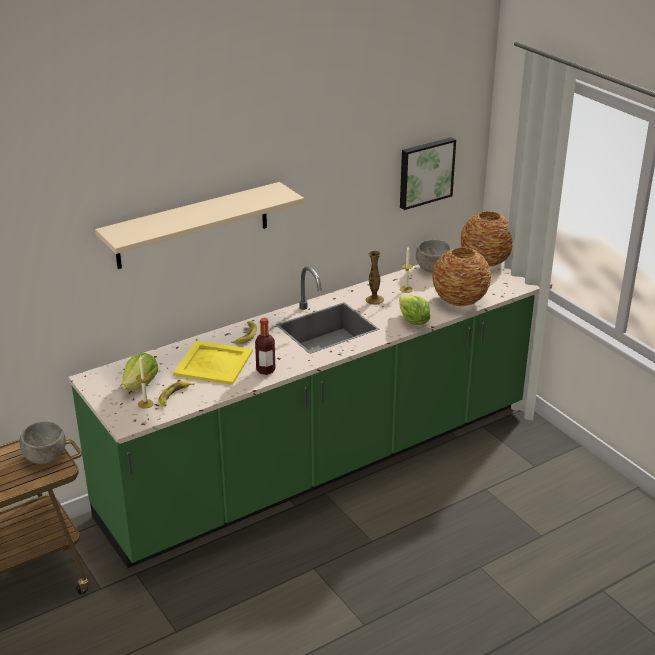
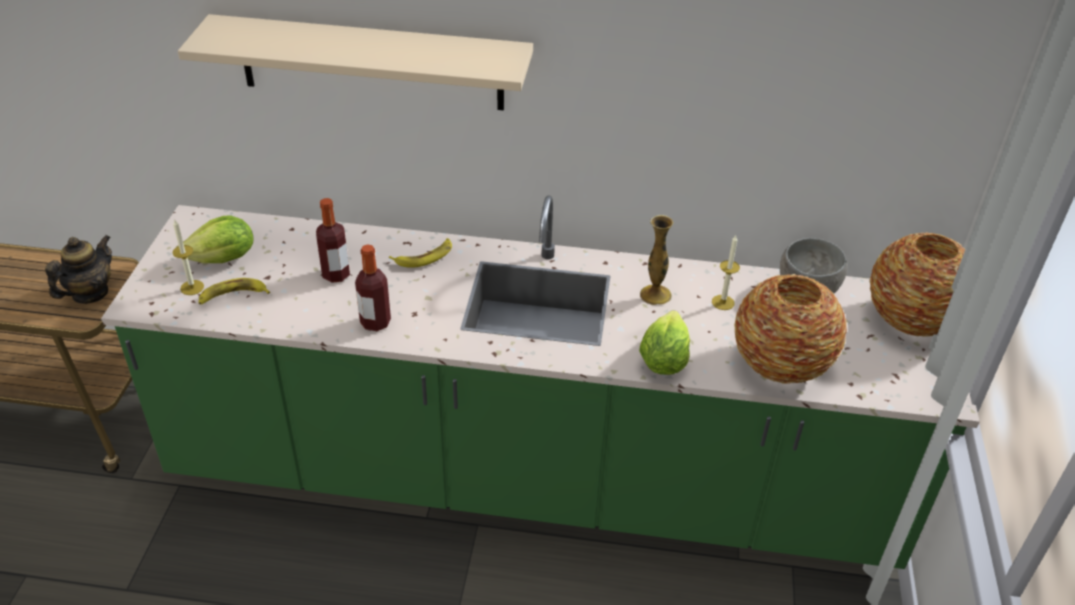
camera: 40 degrees right, 10 degrees up
grey bowl [19,421,66,464] -> teapot [45,235,112,304]
yellow tray [173,341,253,385] -> bottle [316,198,350,283]
picture [400,137,456,210] -> none

